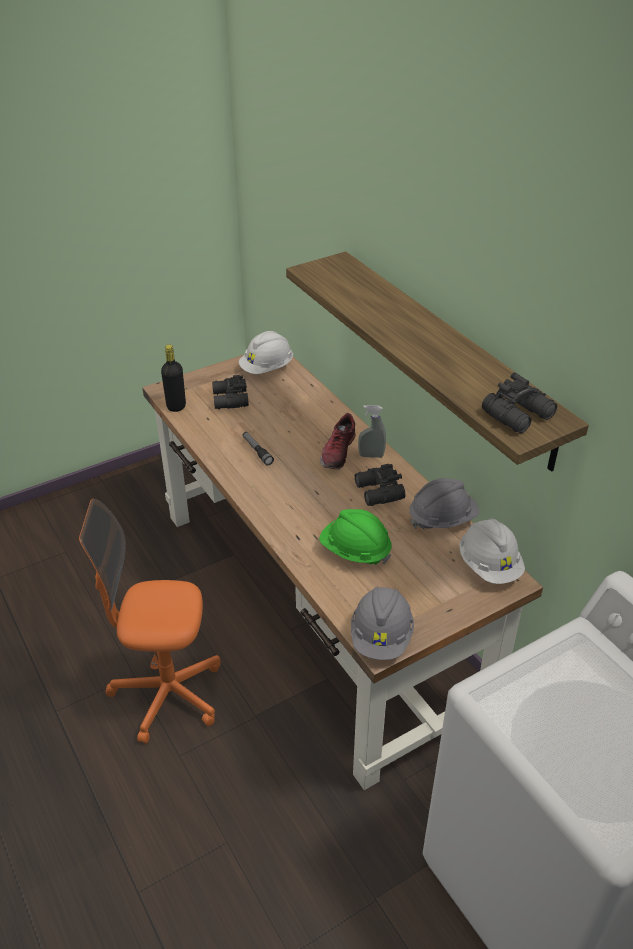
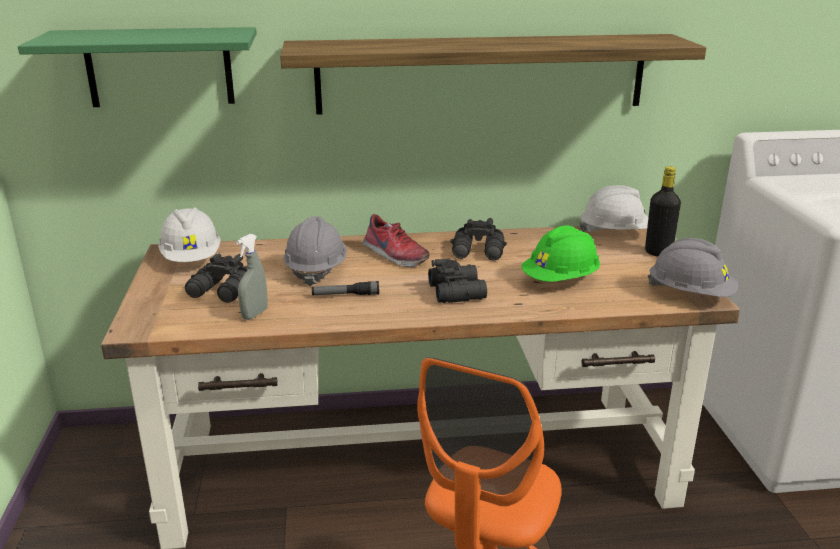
camera: 65 degrees left, 15 degrees down
black bottle [161,344,186,412] -> black bottle moved to [645,166,681,256]
grey spray bottle [358,405,386,458] -> grey spray bottle moved to [236,234,268,320]
grey hard hat [409,478,480,530] -> grey hard hat moved to [283,216,347,287]
black binoculars [482,372,557,433] -> black binoculars moved to [428,259,487,303]
none -> green shelf [18,27,257,107]

